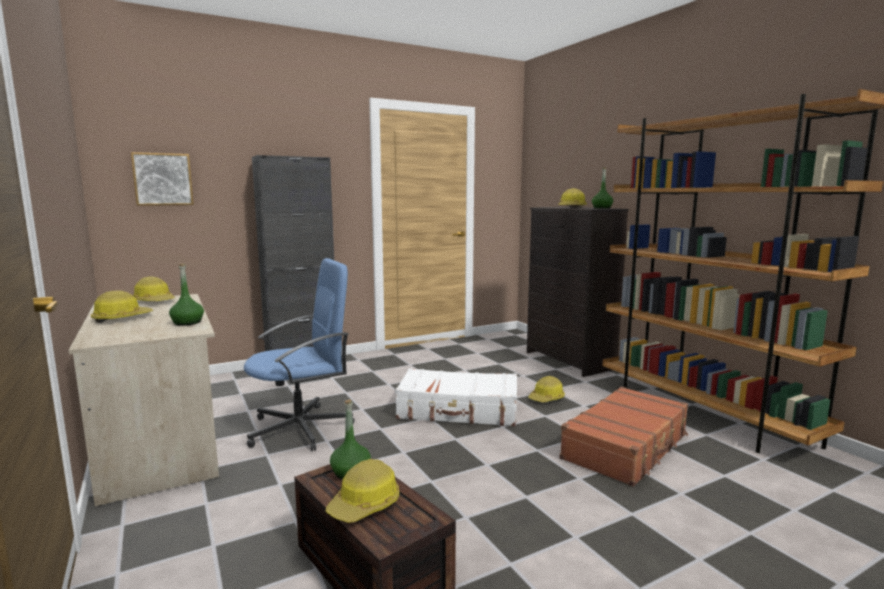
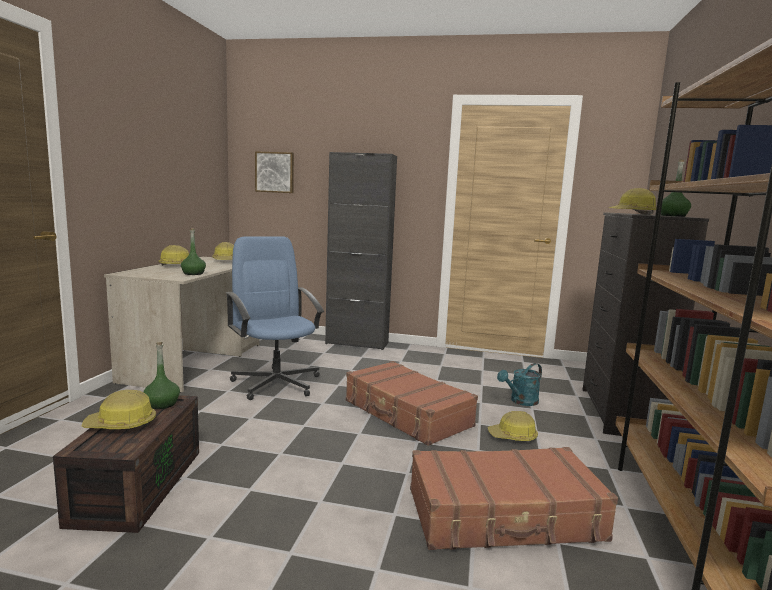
camera: 40 degrees right, 0 degrees up
blue office chair [244,258,355,451] -> blue office chair turned 135 degrees counterclockwise [226,236,324,400]
white suitcase [395,368,517,426] -> brown suitcase [346,361,478,446]
none -> turquoise watering can [497,363,542,406]

